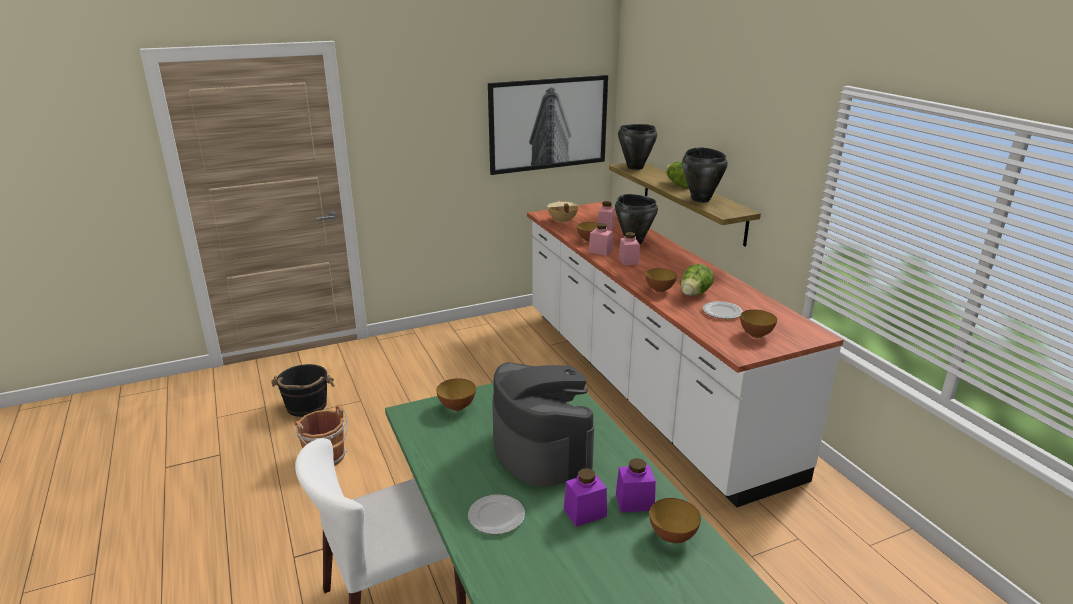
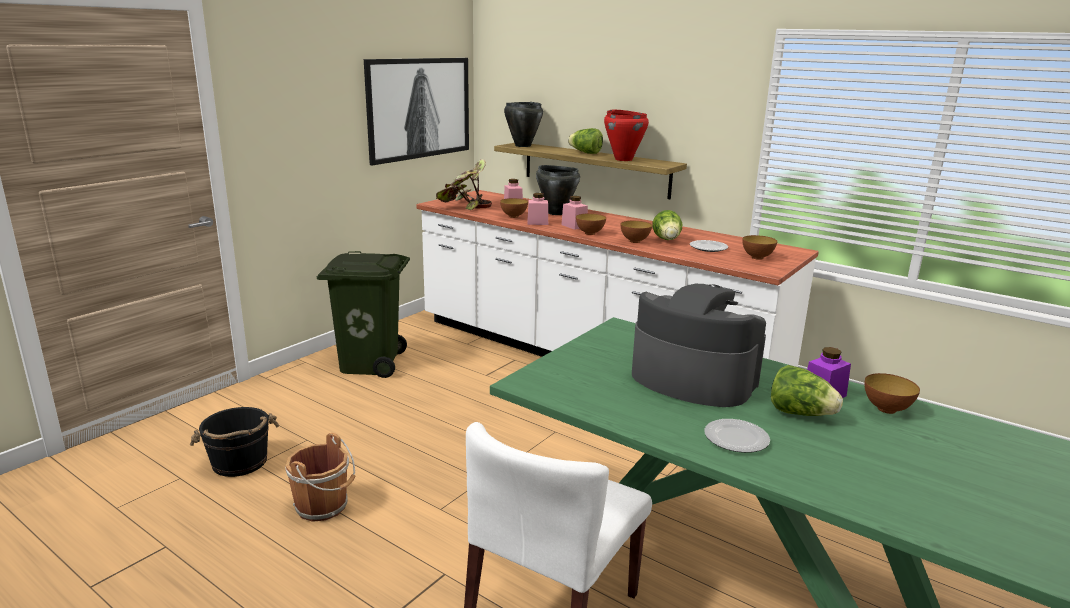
camera: 30 degrees left, 5 degrees down
bowl [436,378,476,411] -> bowl moved to [576,213,606,235]
beige cooking pot [547,201,578,224] -> potted plant [436,159,492,210]
purple jar [564,468,607,527] -> lettuce [771,365,843,416]
black cooking pot [682,147,728,202] -> red cooking pot [604,109,649,161]
none -> green trash can [317,251,410,378]

